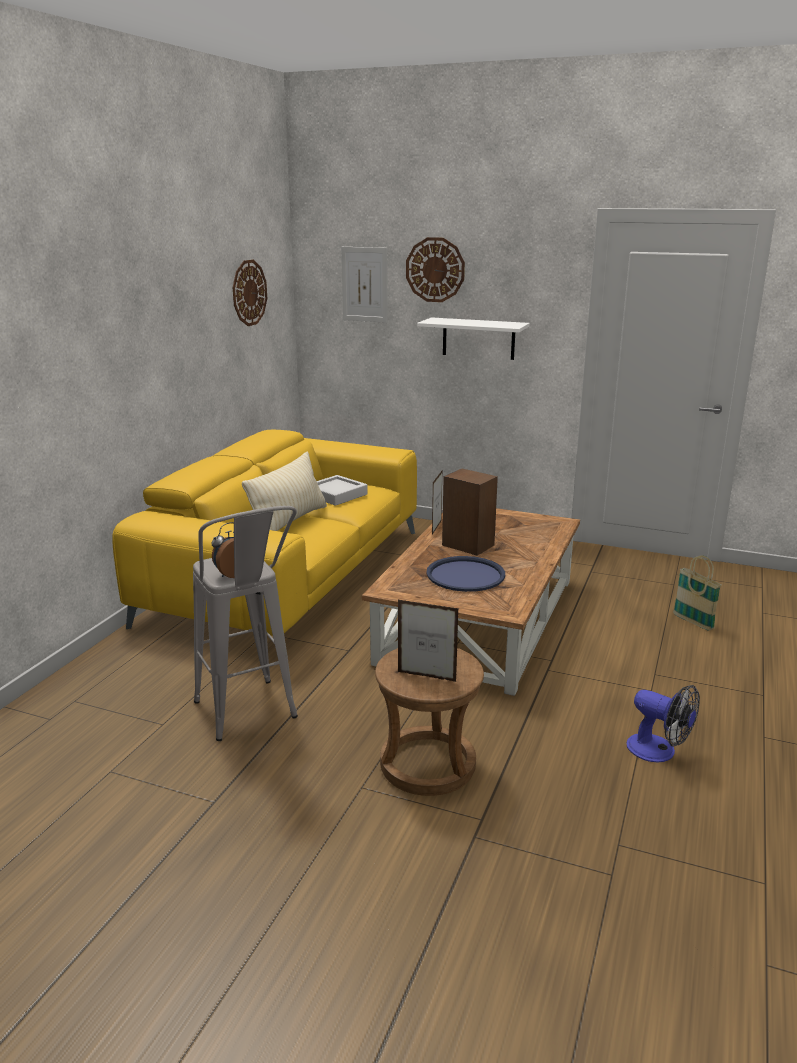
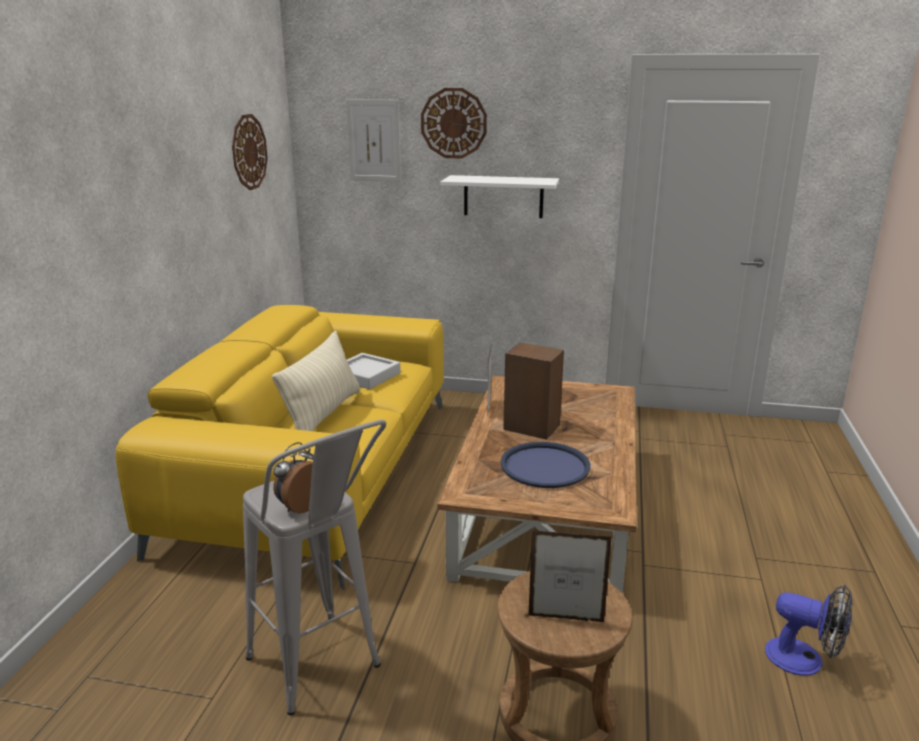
camera: 10 degrees left, 0 degrees up
basket [673,555,722,631] -> none

